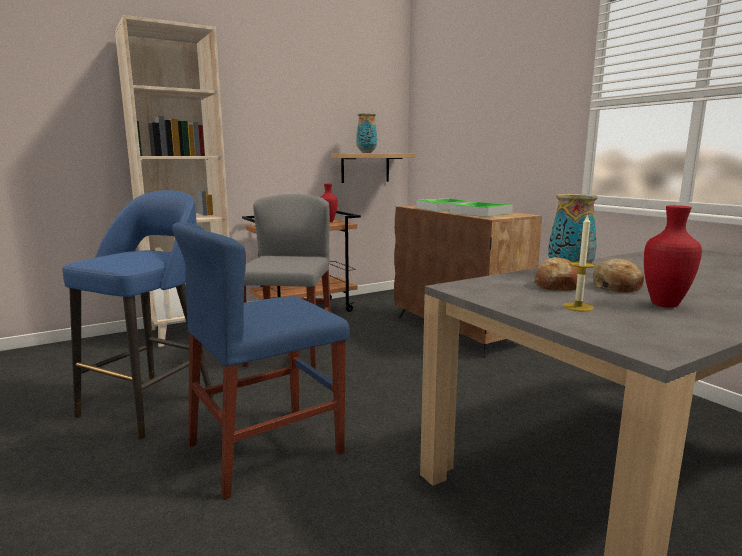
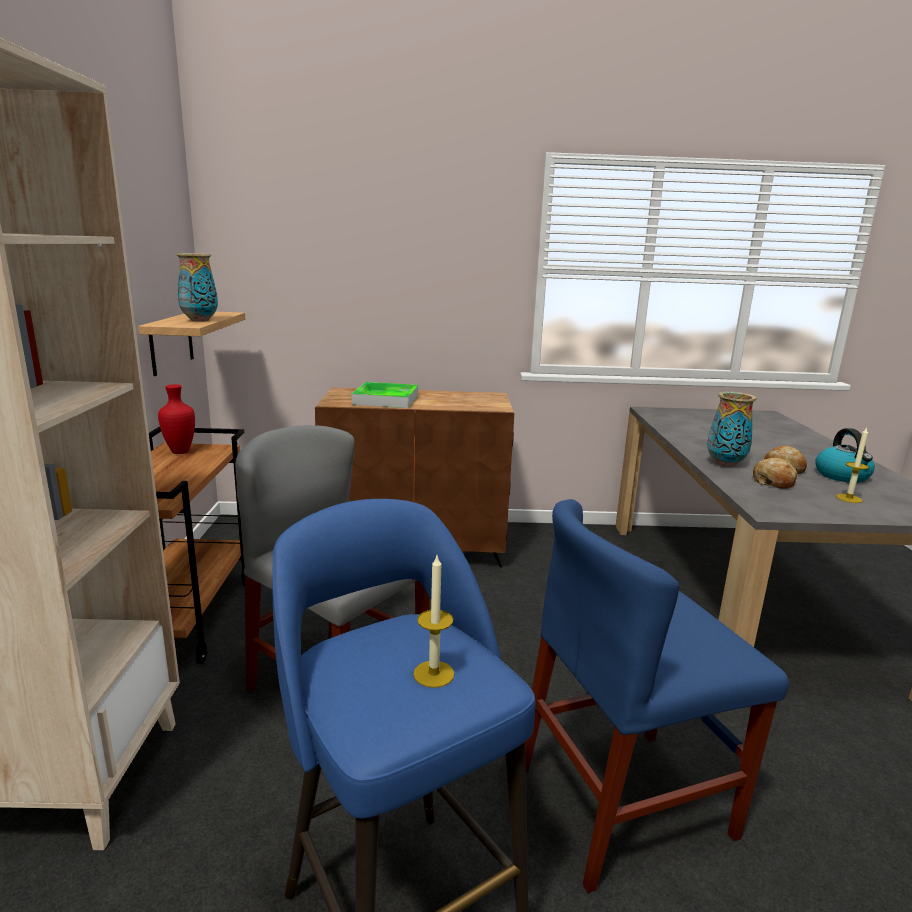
camera: 60 degrees left, 5 degrees up
blue chair [172,222,350,500] -> blue chair turned 75 degrees clockwise [525,499,789,893]
tray [450,202,513,217] -> none
red vase [644,205,702,308] -> kettle [815,428,875,483]
none -> candle [413,556,455,688]

